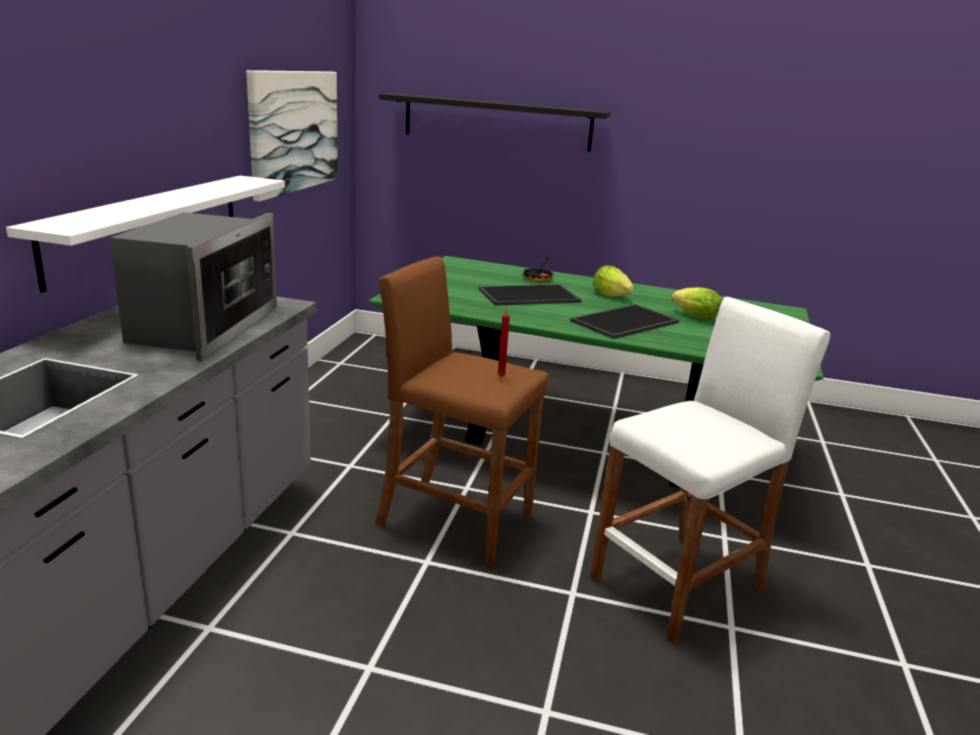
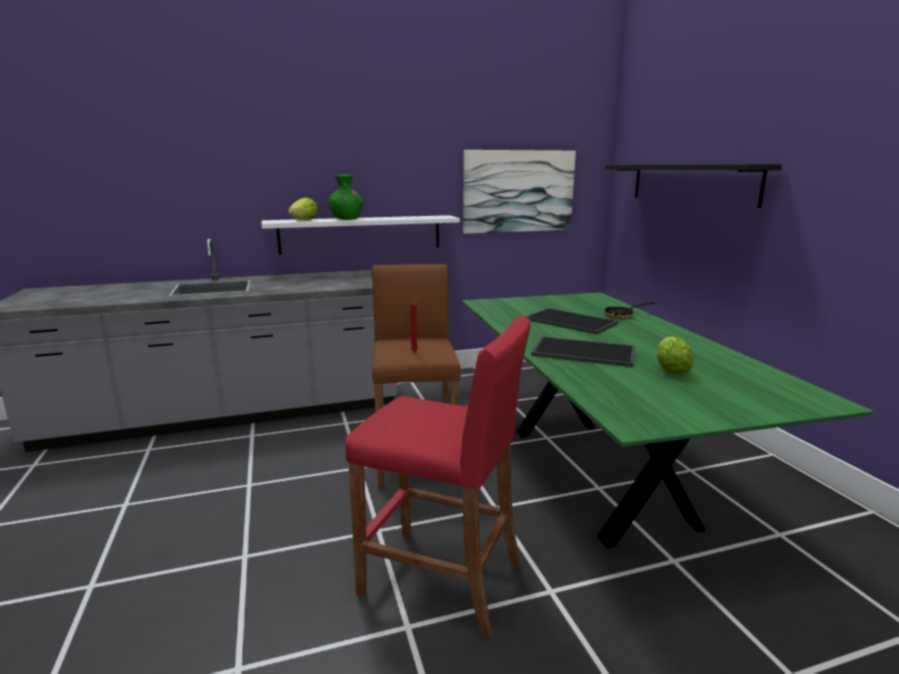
camera: 60 degrees right, 5 degrees down
microwave [110,212,277,361] -> none
white stool [590,297,830,644] -> red stool [345,316,530,638]
lettuce [593,265,634,297] -> lettuce moved to [288,198,318,220]
none -> green vase [328,174,363,220]

